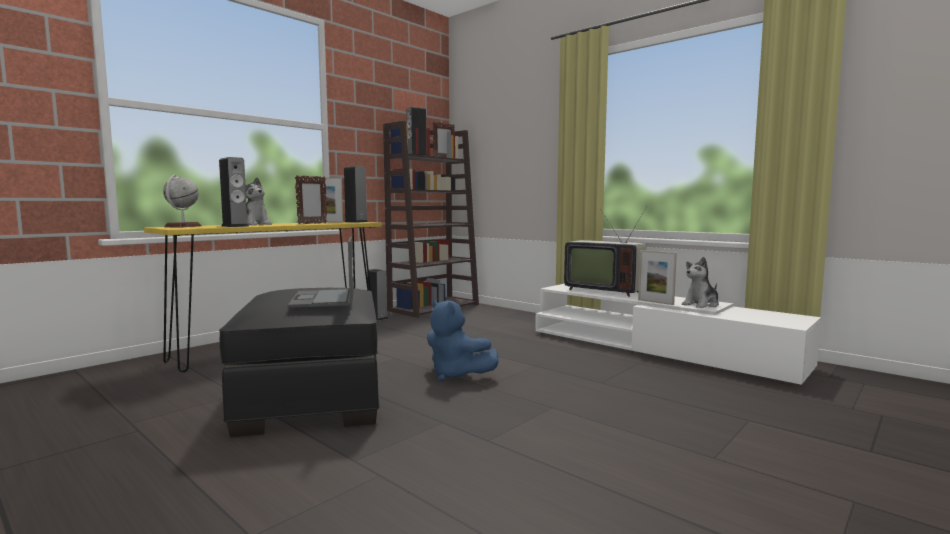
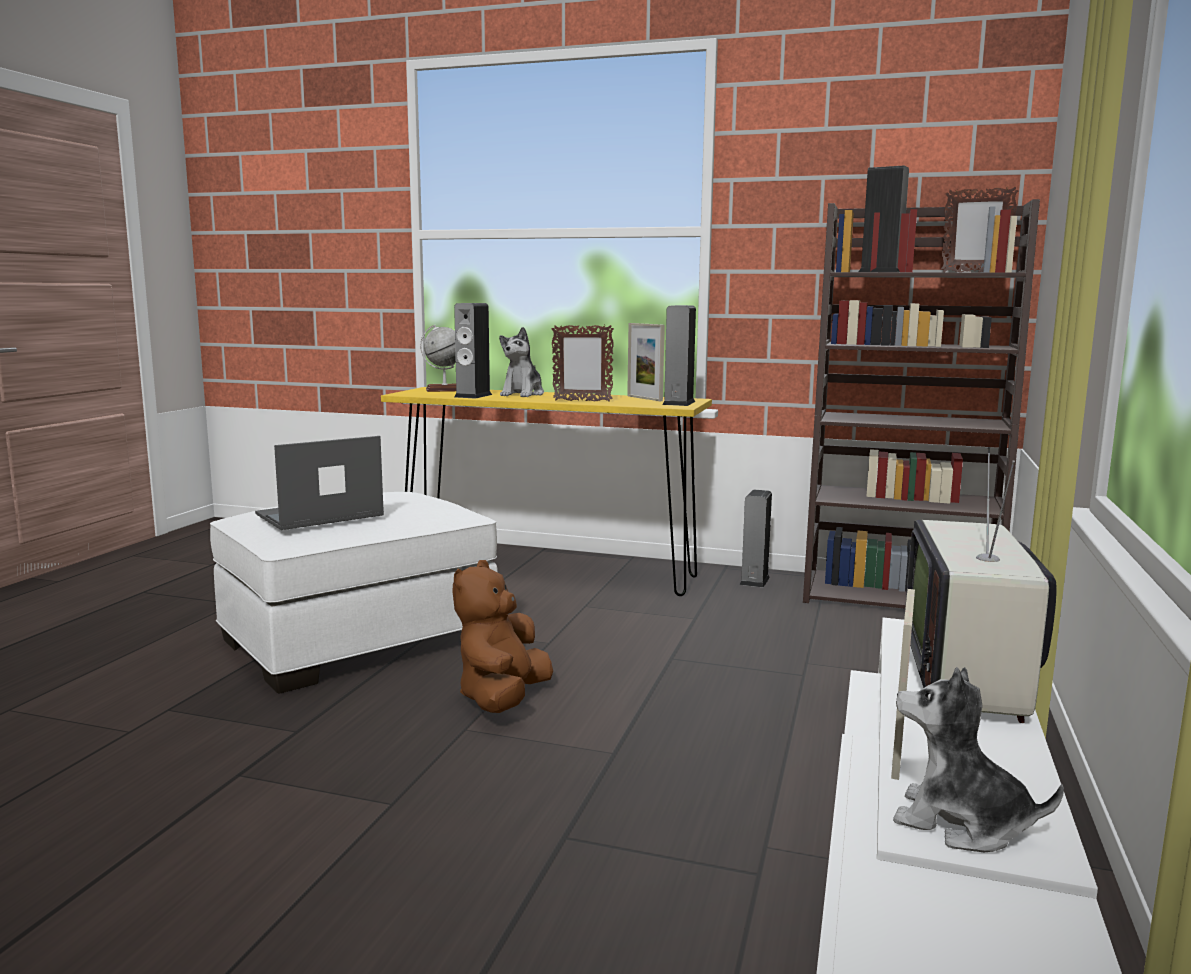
camera: 65 degrees right, 5 degrees up
black ottoman [219,288,379,437] -> white ottoman [210,492,498,693]
blue plush toy [427,300,499,381] -> brown plush toy [453,560,553,713]

